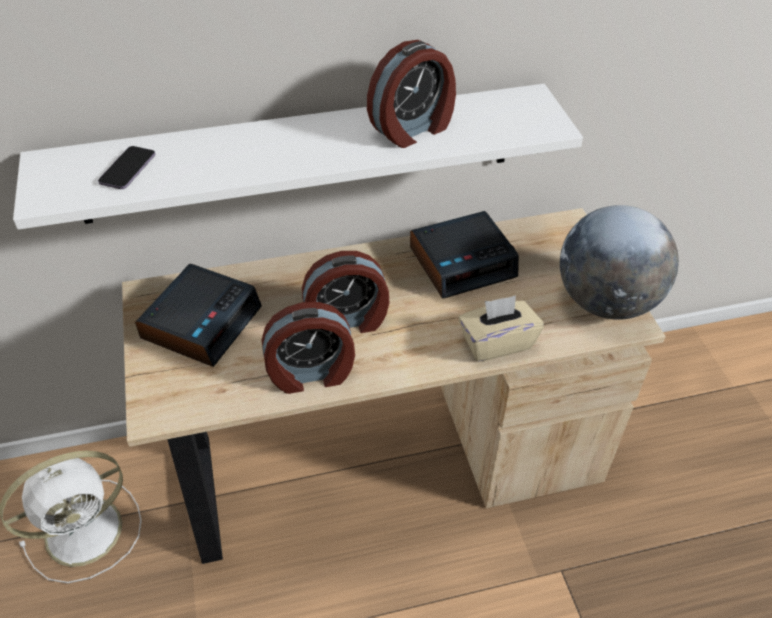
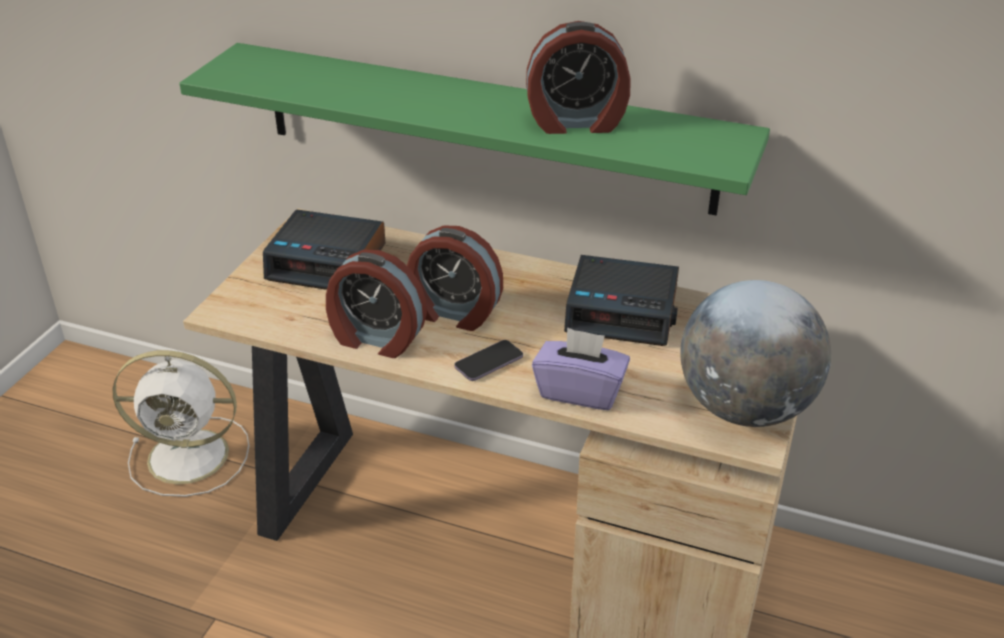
camera: 35 degrees right, 10 degrees down
white shelf [13,84,583,230] -> green shelf [179,43,770,215]
phone [98,146,155,189] -> phone moved to [454,340,523,381]
alarm clock [135,264,262,367] -> alarm clock turned 45 degrees clockwise [263,210,385,290]
beige tissue box [458,296,544,362] -> purple tissue box [532,327,630,410]

